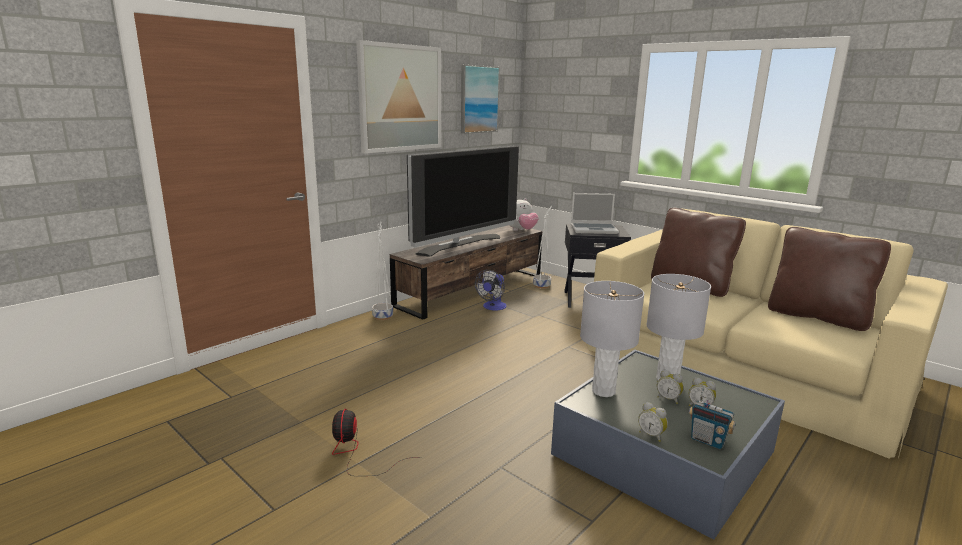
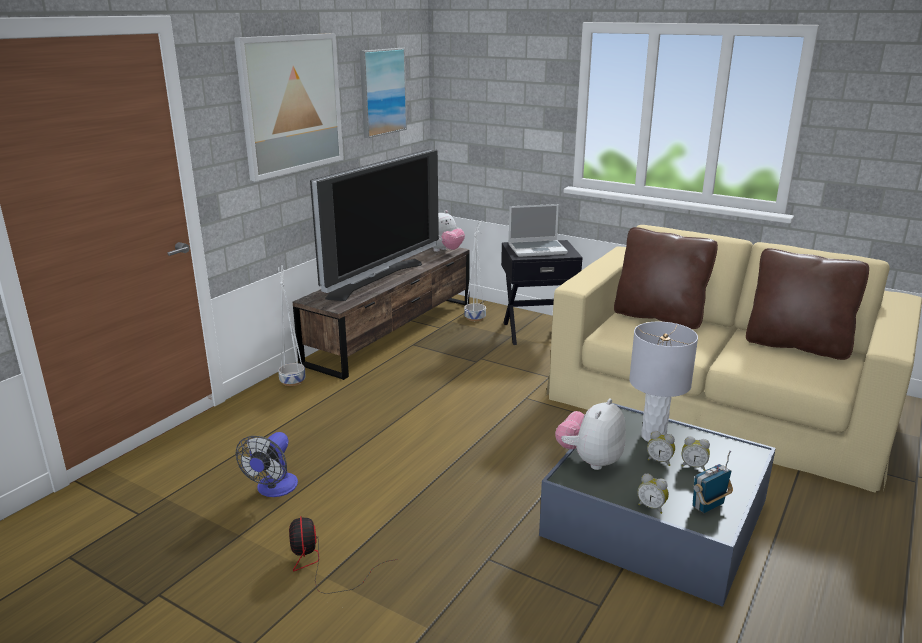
camera: 10 degrees left, 5 degrees up
fan [475,270,506,310] -> fan moved to [236,432,298,497]
grey table lamp [580,281,644,397] -> plush toy [555,399,626,470]
radio [689,384,736,449] -> radio turned 120 degrees clockwise [692,451,733,513]

